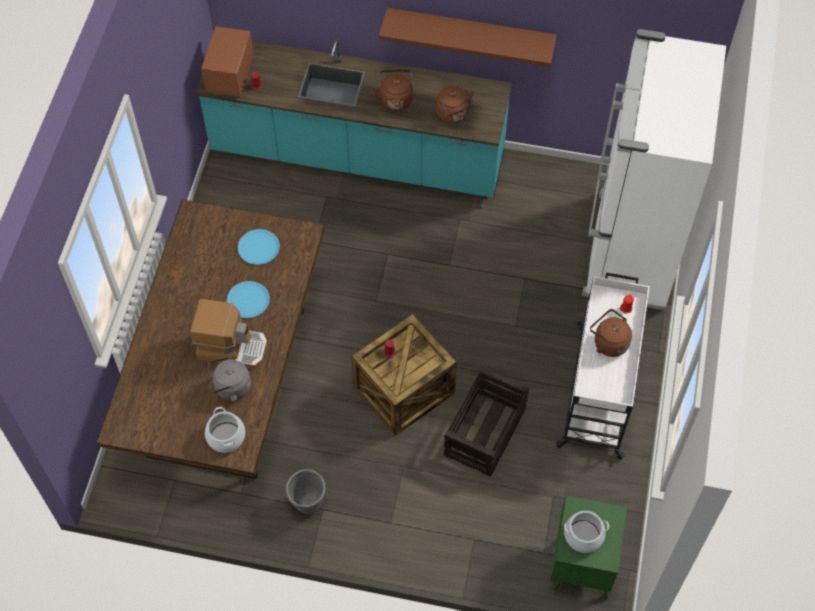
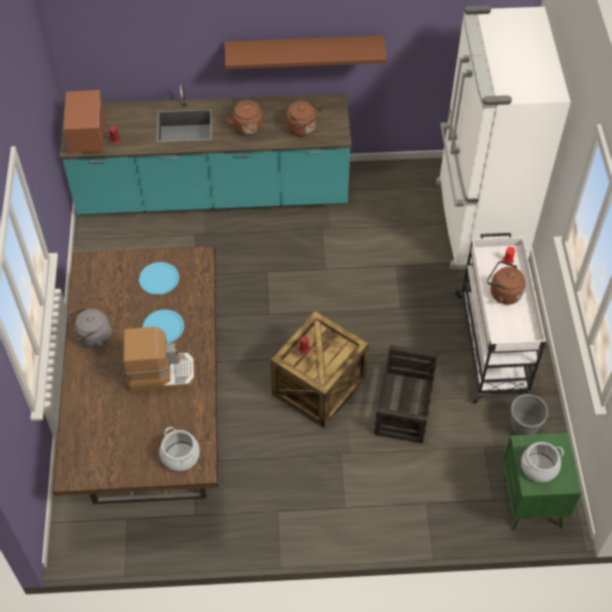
camera: 15 degrees left, 5 degrees down
grey kettle [208,357,251,402] -> grey kettle moved to [68,307,111,348]
grey planter [286,469,326,514] -> grey planter moved to [510,394,548,435]

